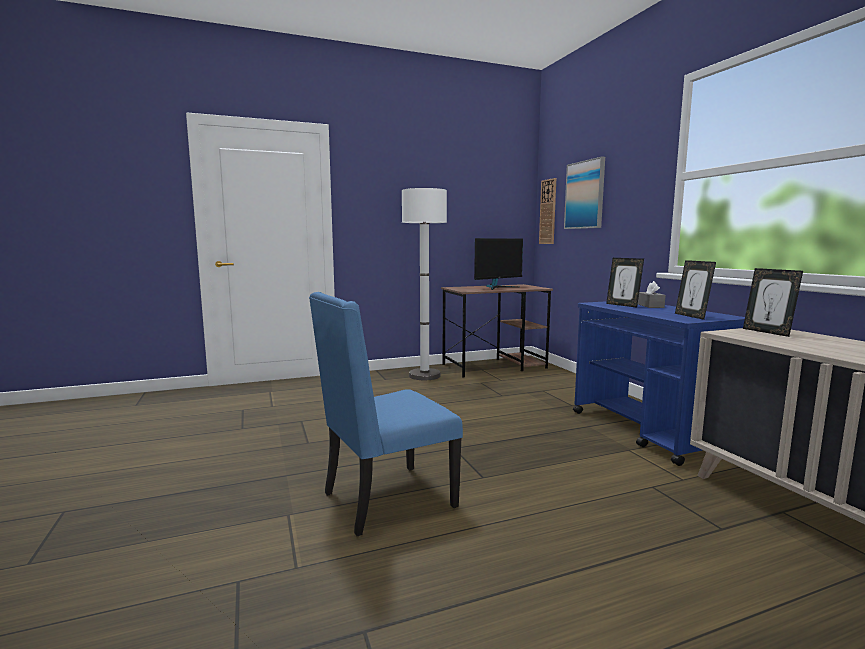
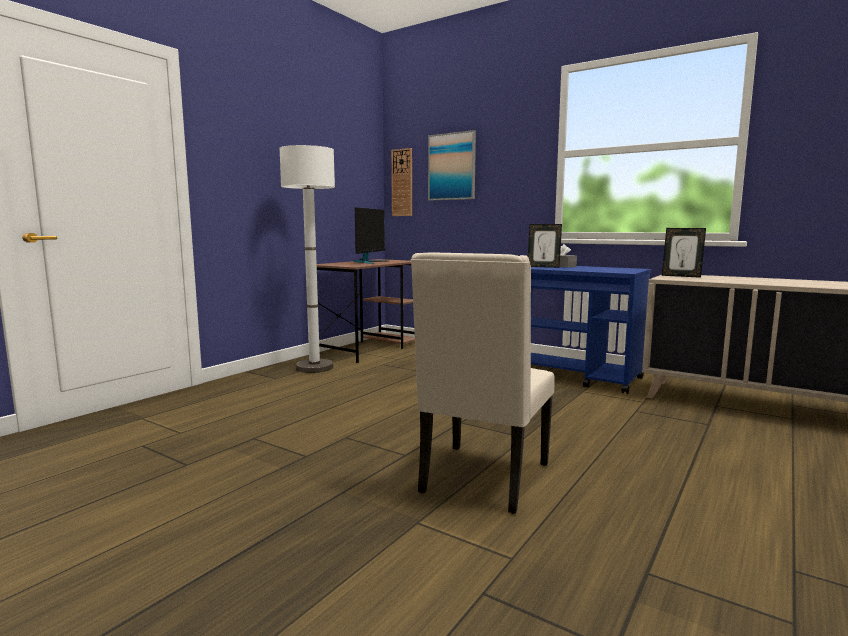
camera: 35 degrees left, 0 degrees up
blue chair [309,292,463,536] -> beige chair [411,253,555,514]
picture frame [675,260,716,320] -> none

